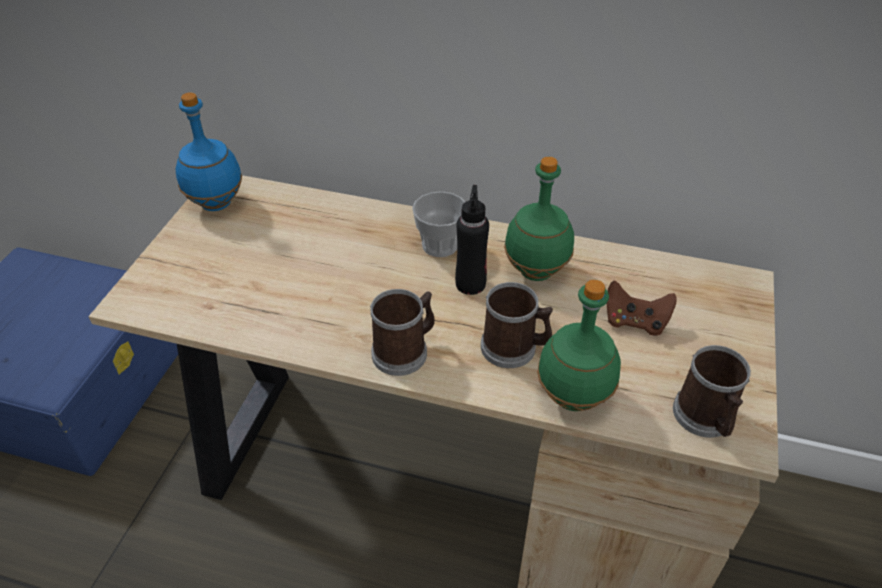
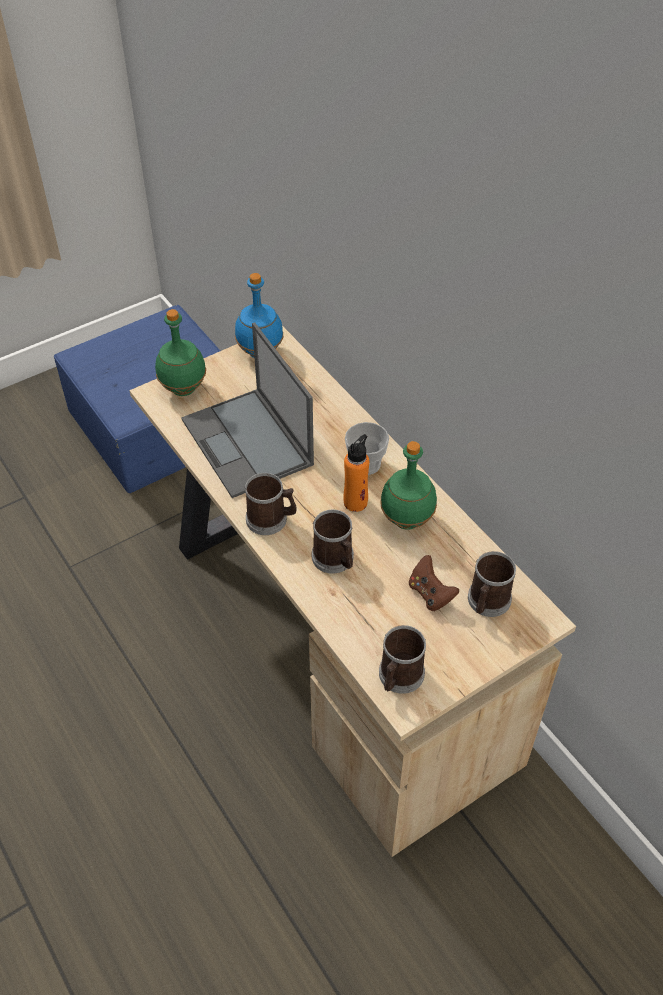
camera: 40 degrees right, 5 degrees up
black bottle [455,185,489,295] -> orange bottle [343,434,369,512]
green bottle [537,280,621,411] -> green bottle moved to [155,309,206,396]
none -> laptop [181,322,314,498]
none -> mug [468,551,516,617]

